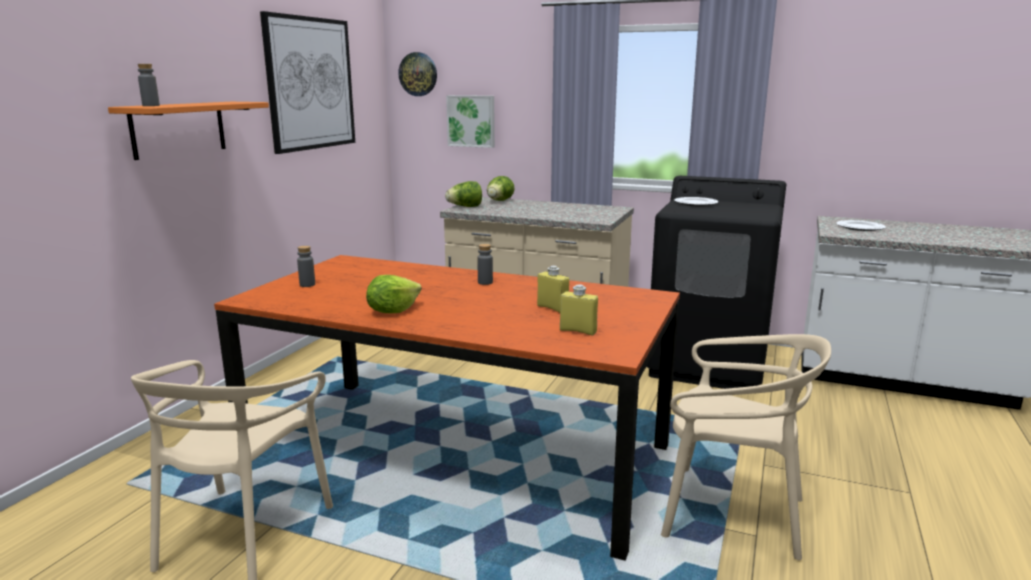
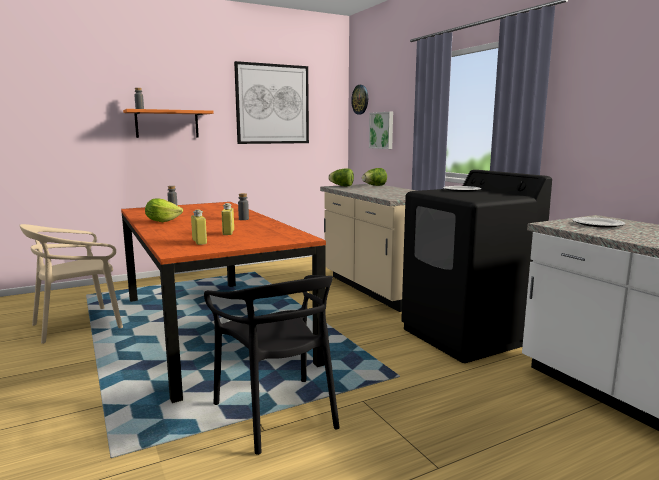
camera: 40 degrees right, 5 degrees down
beige chair [661,334,831,560] -> black chair [204,275,340,455]

